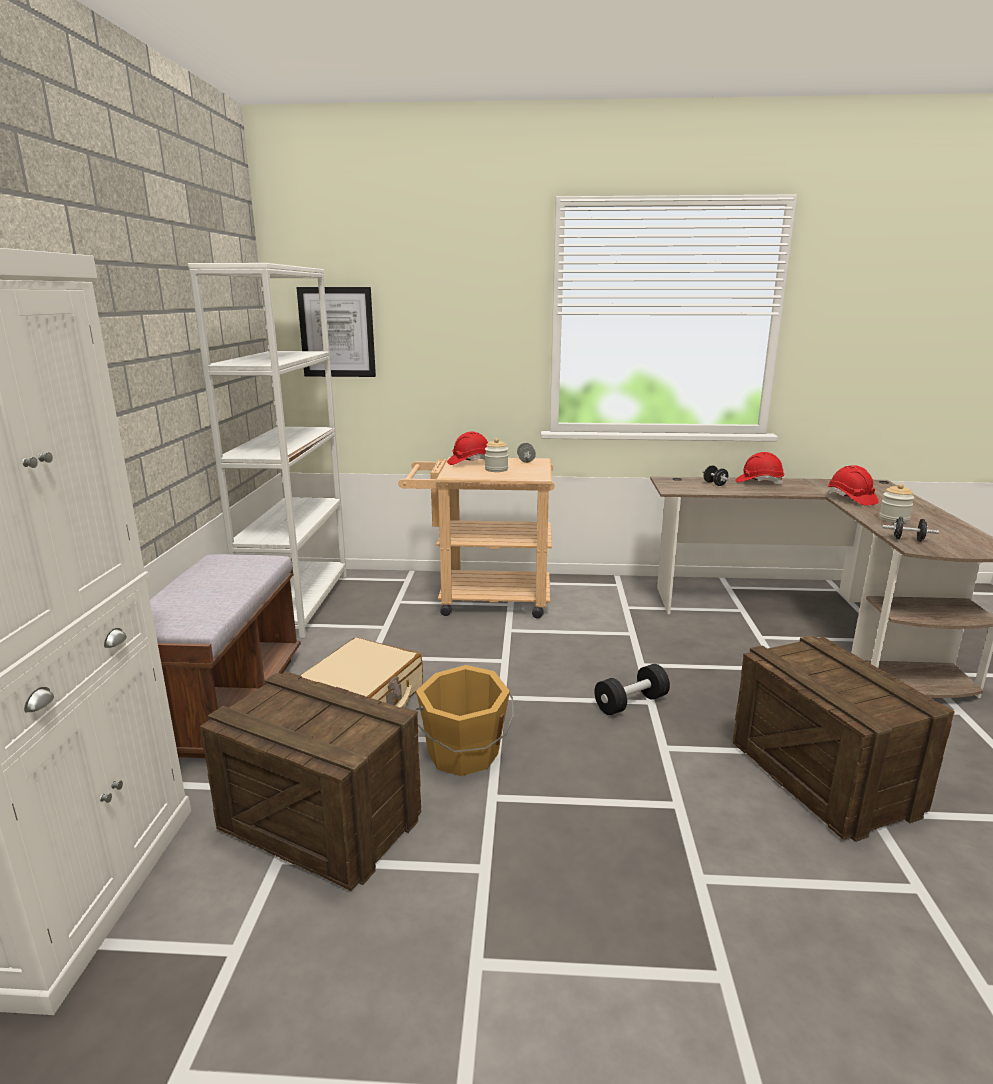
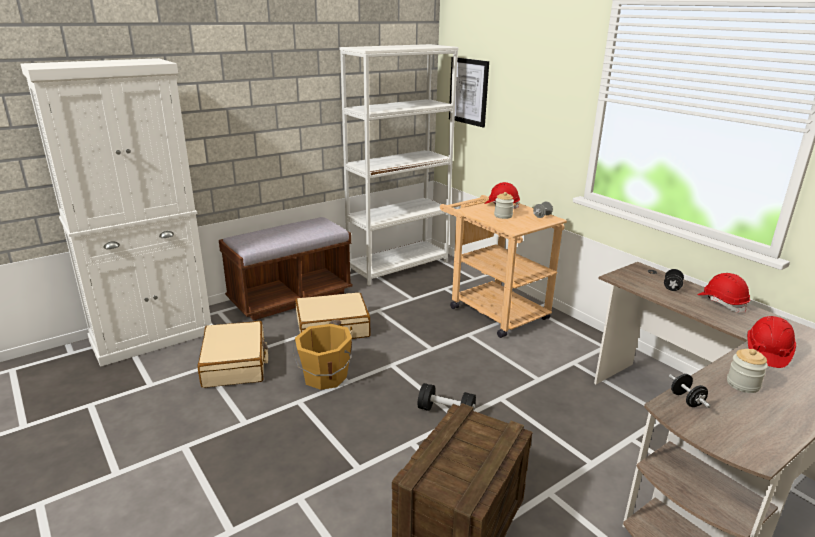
camera: 50 degrees right, 5 degrees up
crate [200,671,421,891] -> beige suitcase [198,321,268,388]

